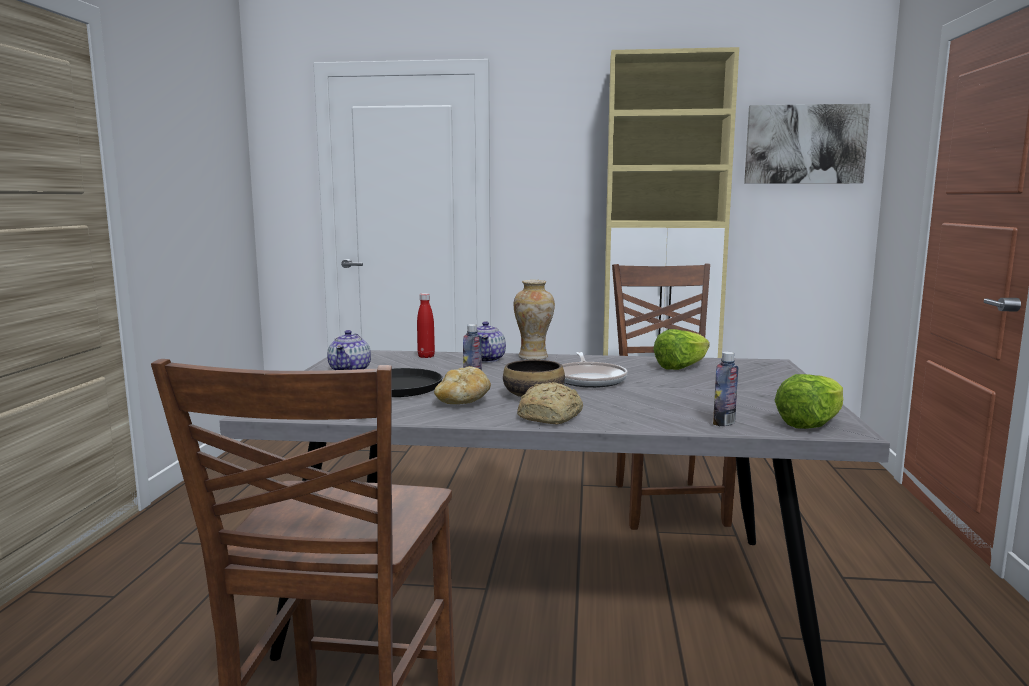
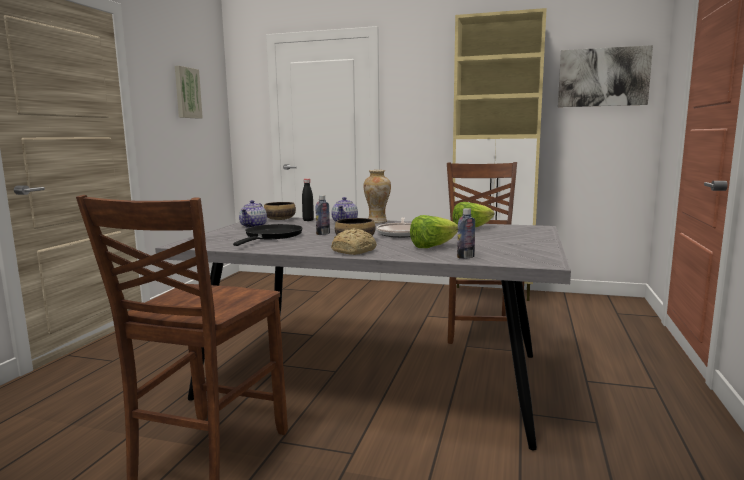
camera: 10 degrees right, 0 degrees up
red bottle [417,293,435,358] -> black bottle [302,179,314,221]
bread [434,366,491,404] -> none
lettuce [775,374,843,429] -> lettuce moved to [410,215,458,248]
none -> picture [175,66,203,119]
none -> bowl [264,202,296,220]

